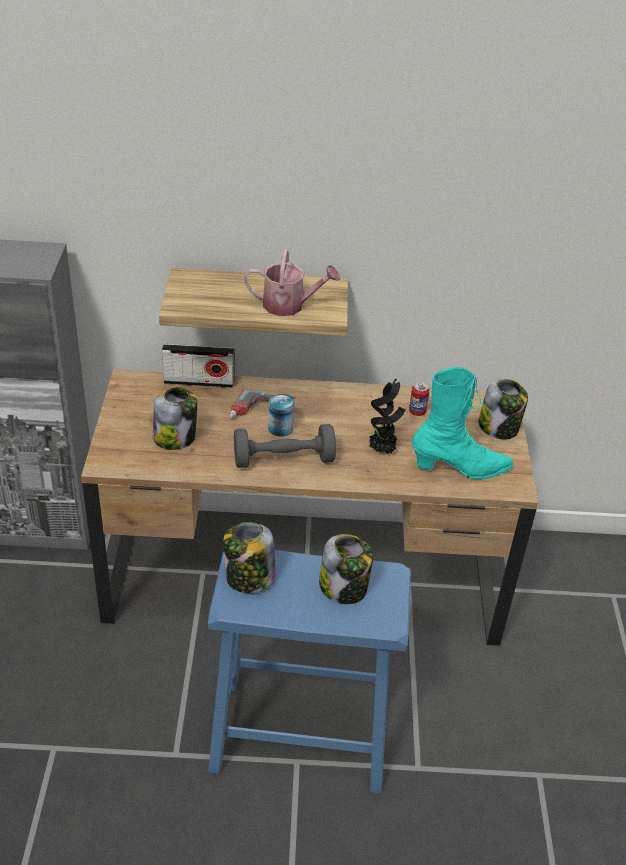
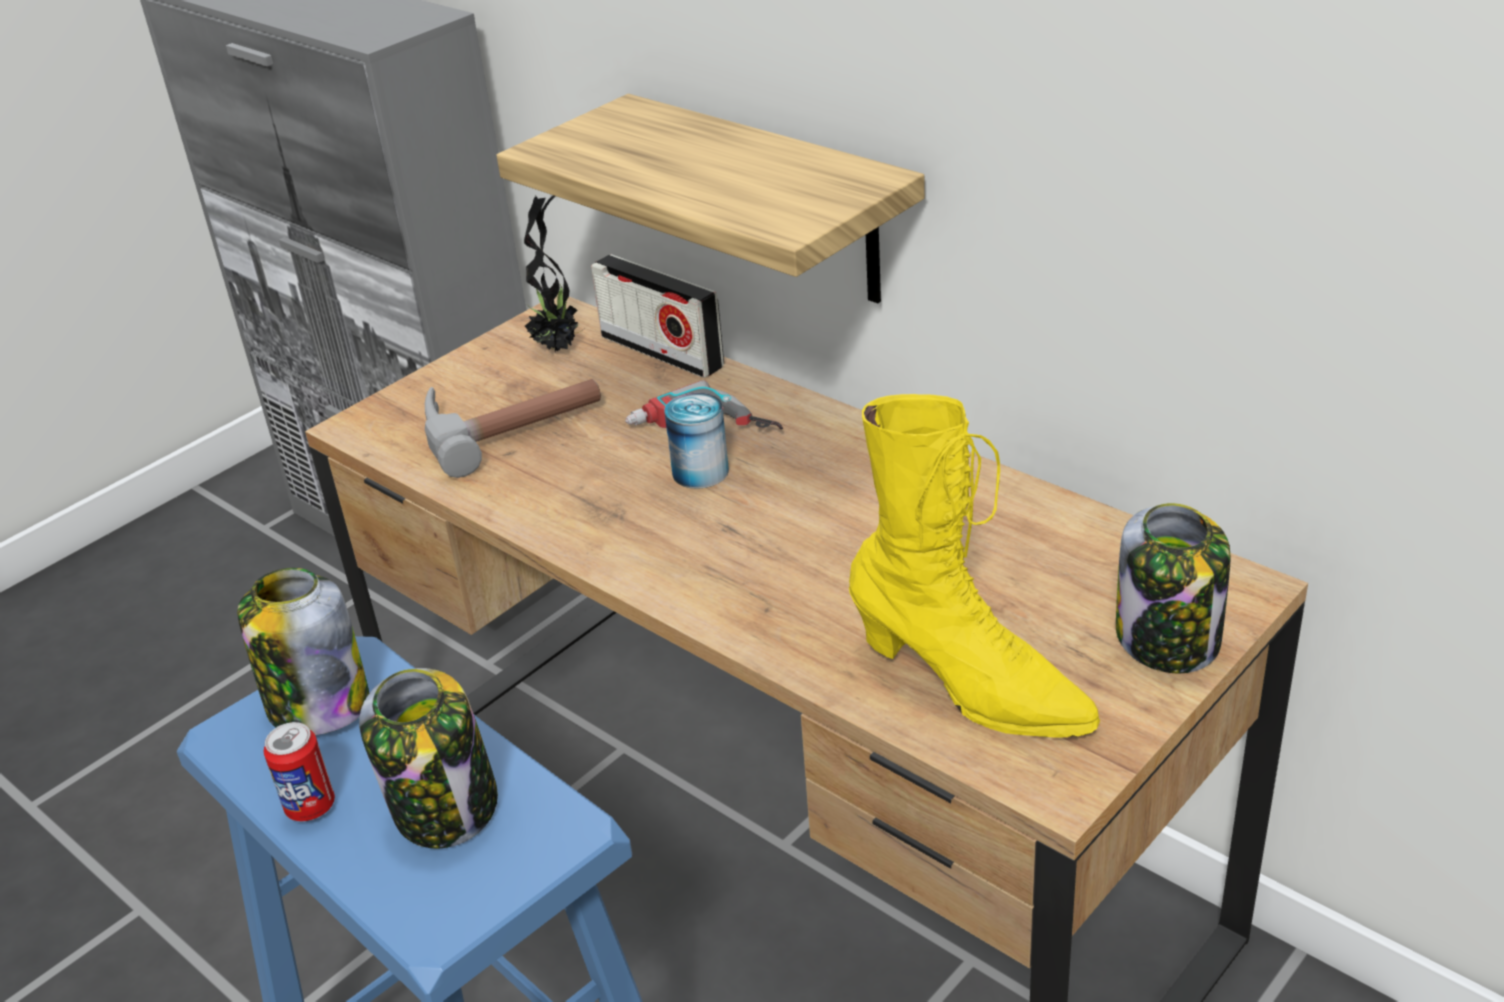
camera: 45 degrees right, 5 degrees down
jar [153,387,197,450] -> hammer [425,379,601,478]
grey dumbbell [234,424,336,468] -> none
watering can [244,249,341,316] -> none
potted plant [369,378,406,454] -> potted plant moved to [524,195,585,352]
can [409,382,430,416] -> can moved to [264,722,335,821]
turquoise boot [412,367,513,480] -> yellow boot [849,394,1100,737]

